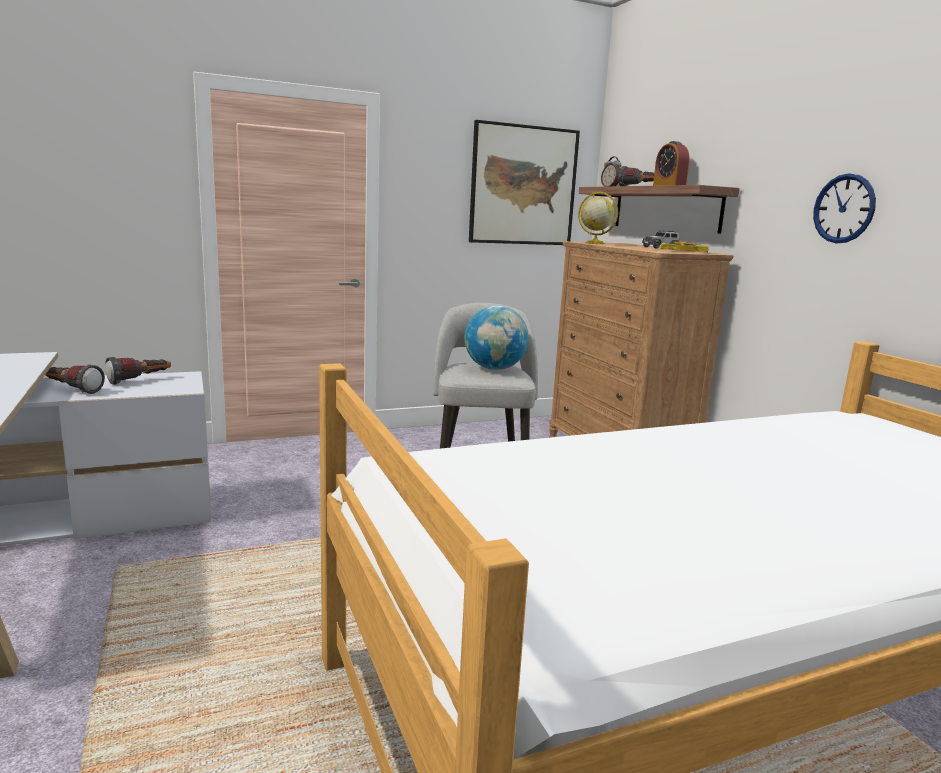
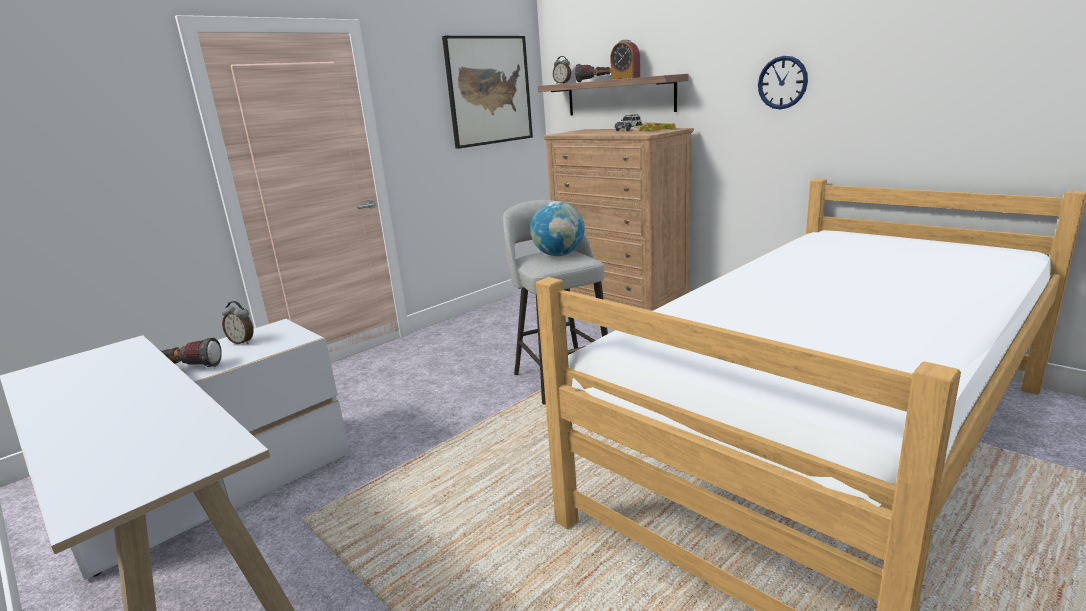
camera: 20 degrees left, 5 degrees up
flashlight [105,357,171,385] -> alarm clock [222,301,254,344]
globe [578,192,618,244] -> none

